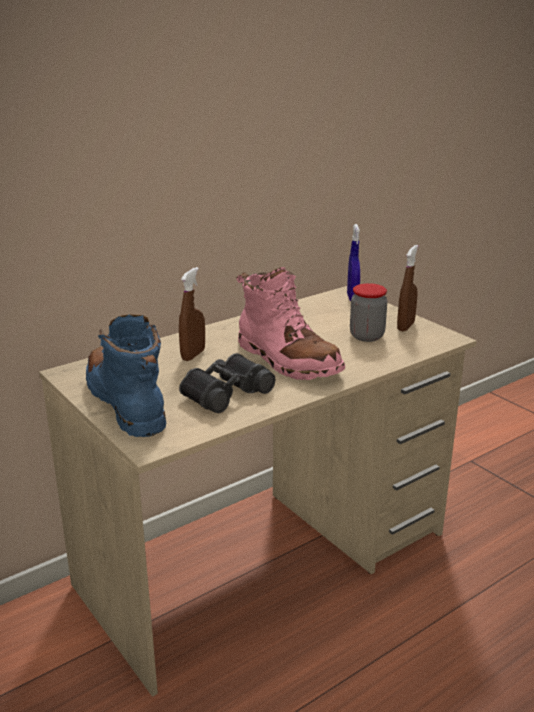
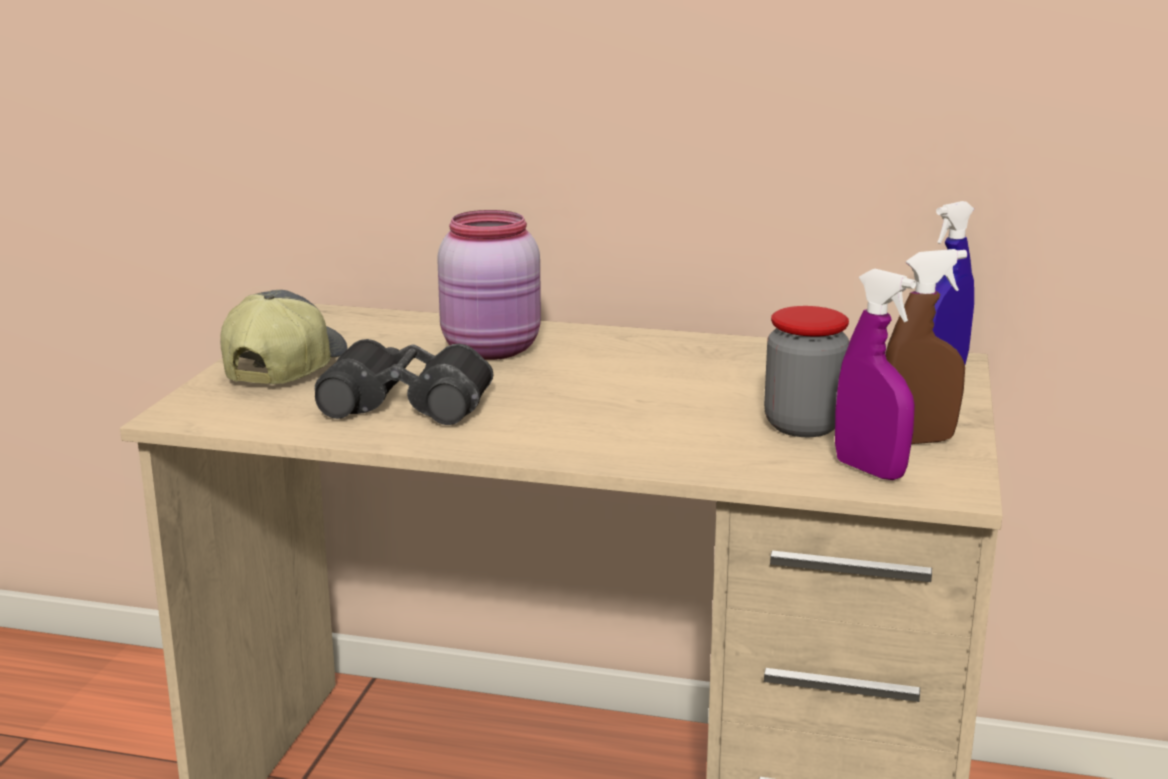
camera: 50 degrees right, 5 degrees down
blue boot [86,315,166,437] -> cap [220,290,347,385]
brown spray bottle [179,267,205,361] -> pink jar [437,210,541,360]
pink boot [236,267,345,380] -> none
none -> purple spray bottle [835,269,916,480]

